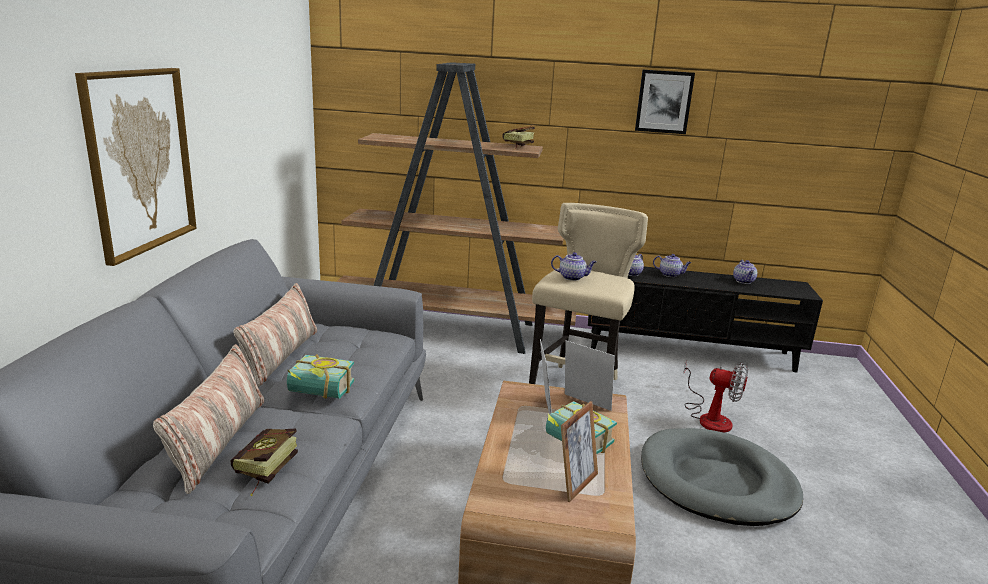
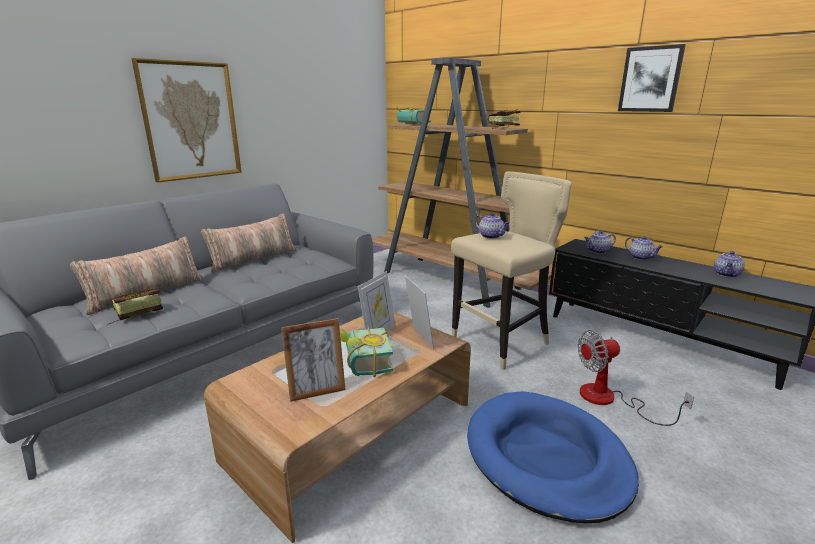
camera: 35 degrees right, 0 degrees up
book [287,354,354,399] -> book moved to [396,106,431,124]
grey dog bed [641,428,803,526] -> blue dog bed [467,391,639,523]
fan [683,361,748,433] -> fan turned 105 degrees clockwise [578,330,694,426]

